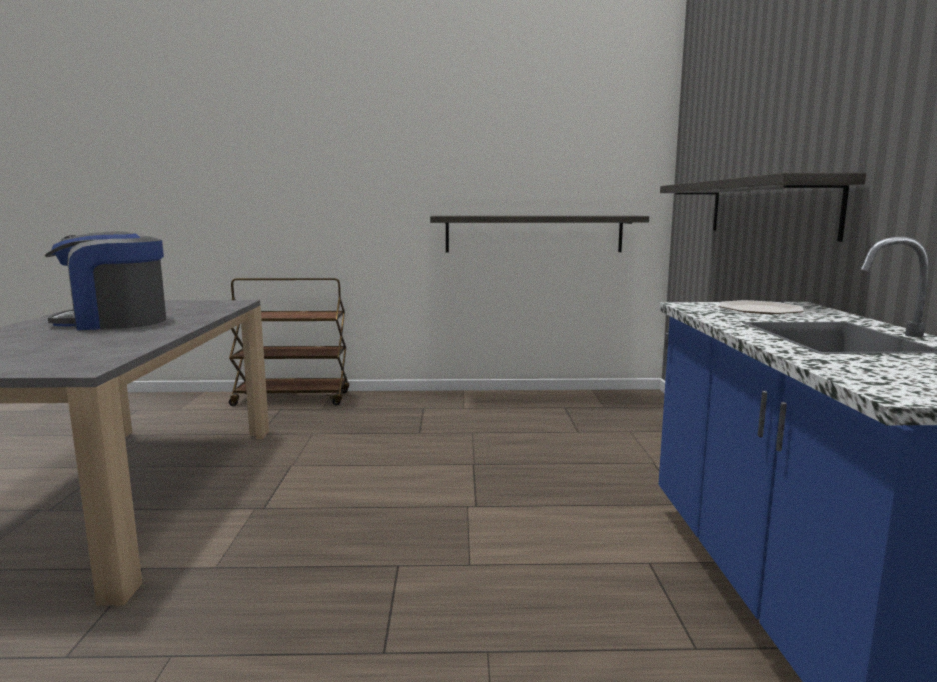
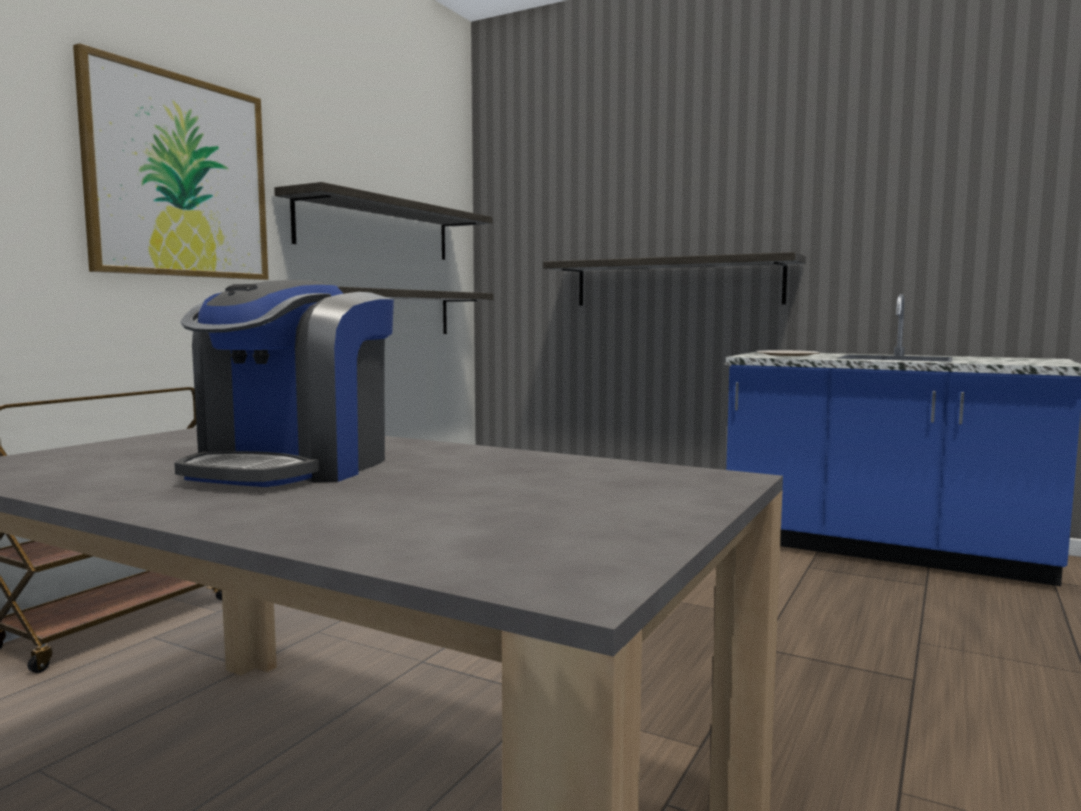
camera: 60 degrees left, 5 degrees down
none -> picture [73,43,269,280]
none -> shelf [274,182,493,260]

